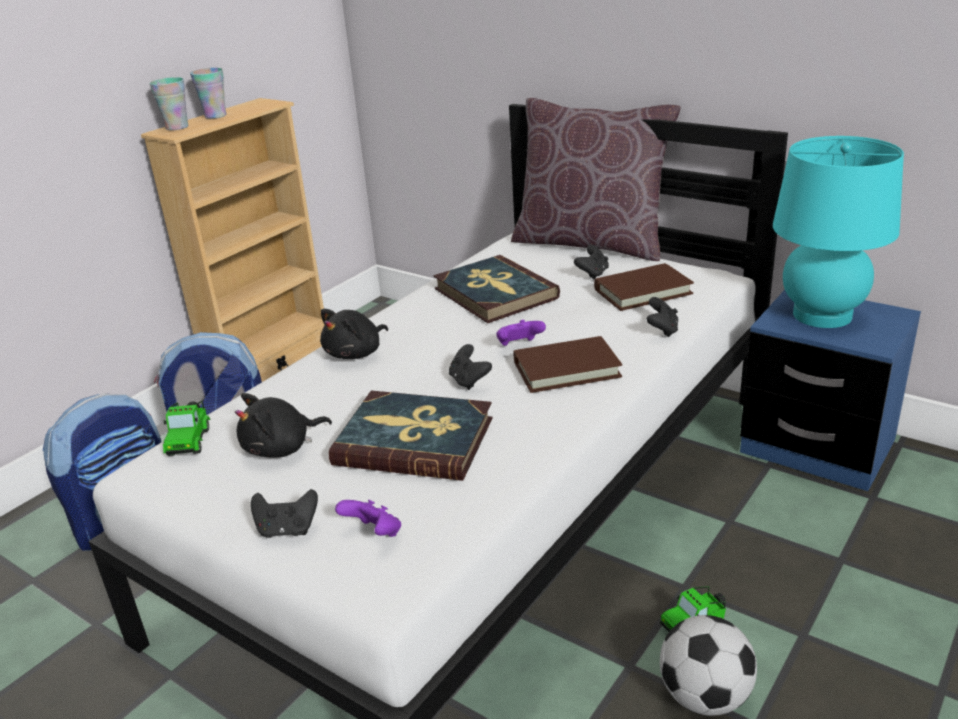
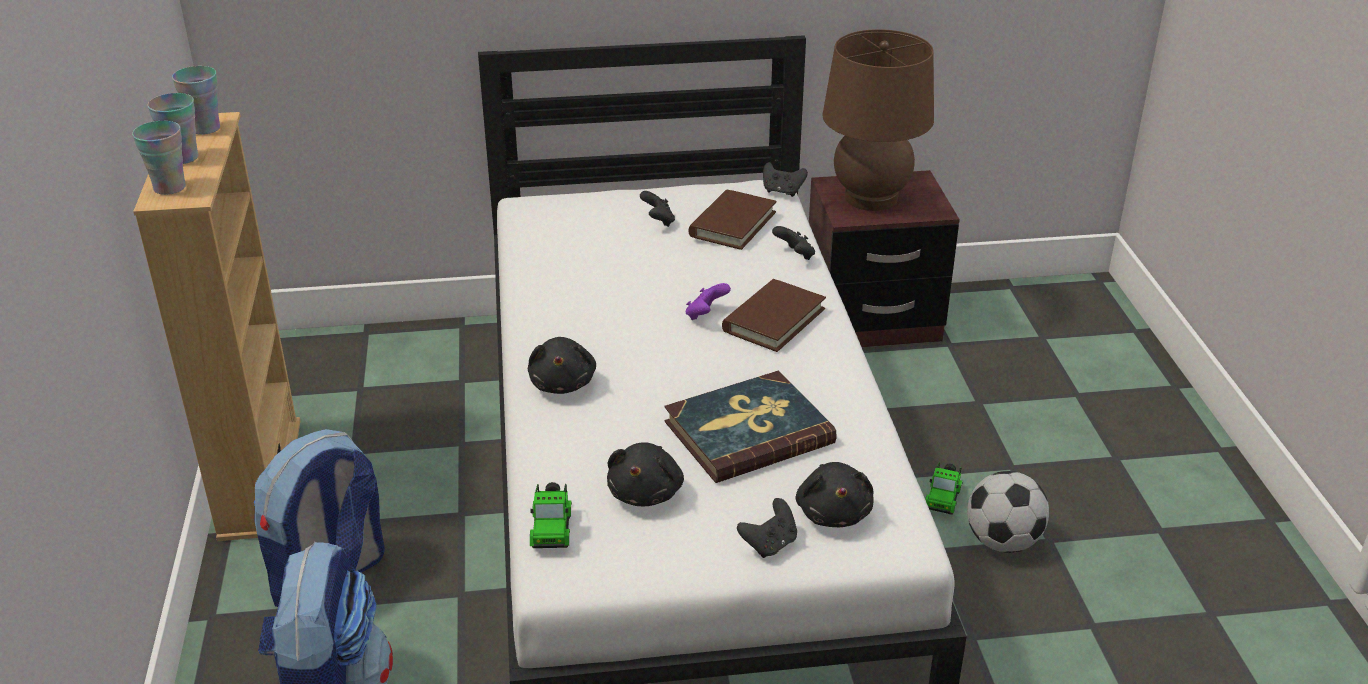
camera: 45 degrees left, 5 degrees up
toy car [163,401,210,456] -> toy car turned 45 degrees clockwise [530,482,572,548]
purple game controller [335,500,401,537] -> black plush toy [796,462,874,527]
book [433,255,560,323] -> none
black game controller [449,344,492,390] -> black game controller moved to [763,162,808,197]
brown pillow [511,98,681,261] -> none
blue nightstand [740,290,921,491] -> brown nightstand [809,170,960,347]
turquoise table lamp [773,136,904,328] -> brown table lamp [823,29,934,211]
none -> cup [172,66,220,135]

